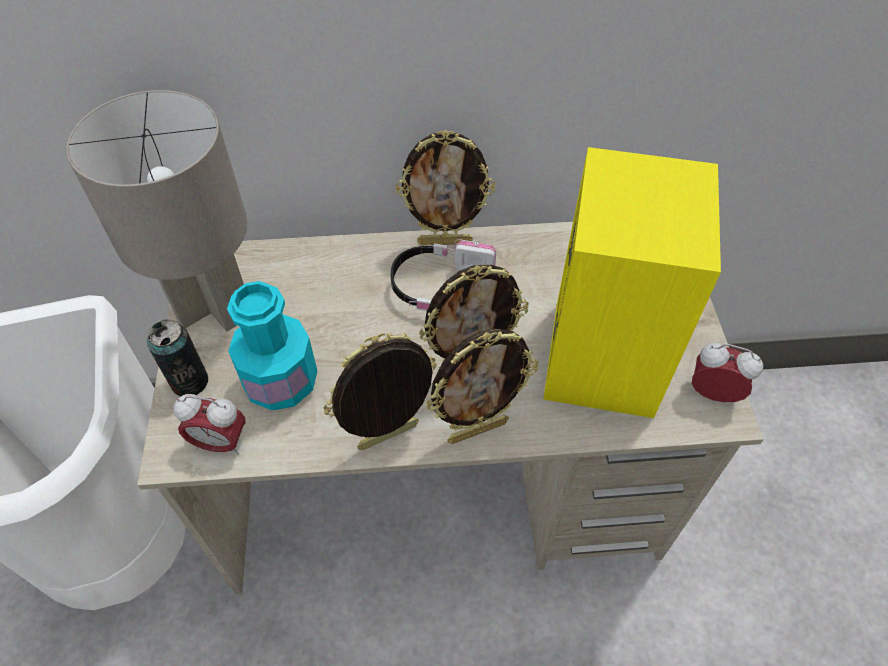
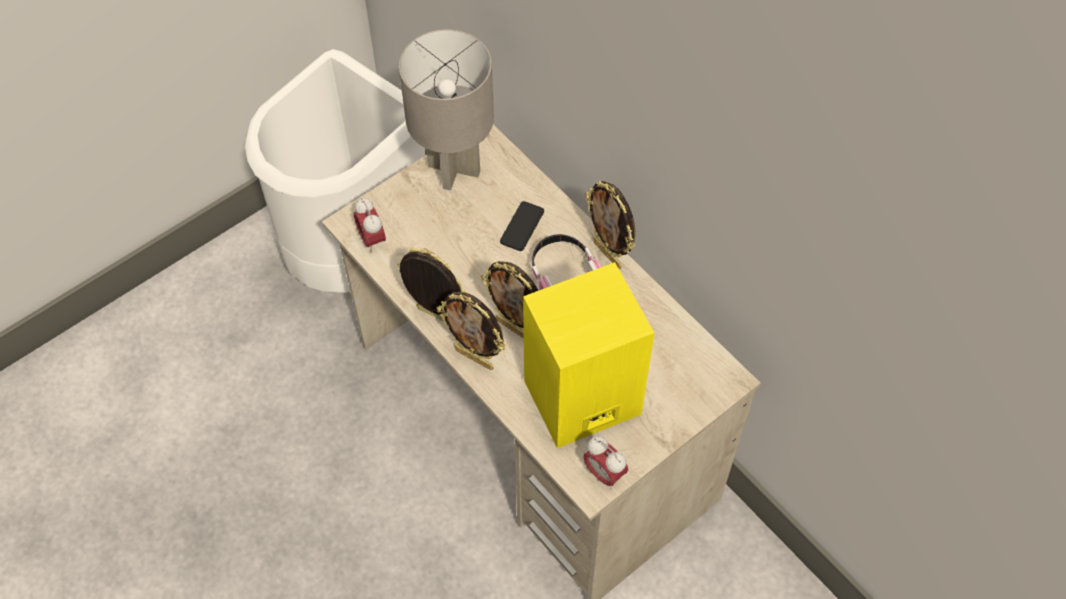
camera: 55 degrees right, 5 degrees up
can [147,320,208,396] -> none
turquoise bottle [227,281,317,410] -> none
alarm clock [692,343,763,402] -> alarm clock turned 150 degrees clockwise [583,436,628,489]
none -> phone [500,201,544,251]

